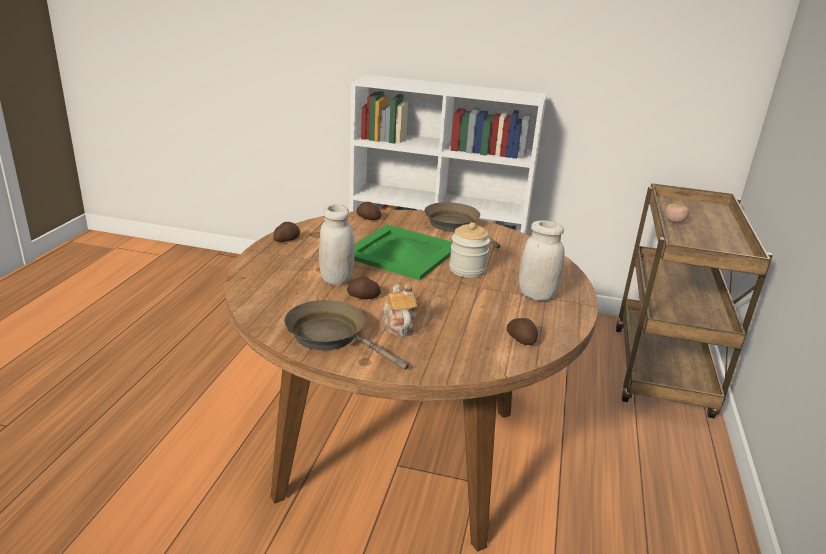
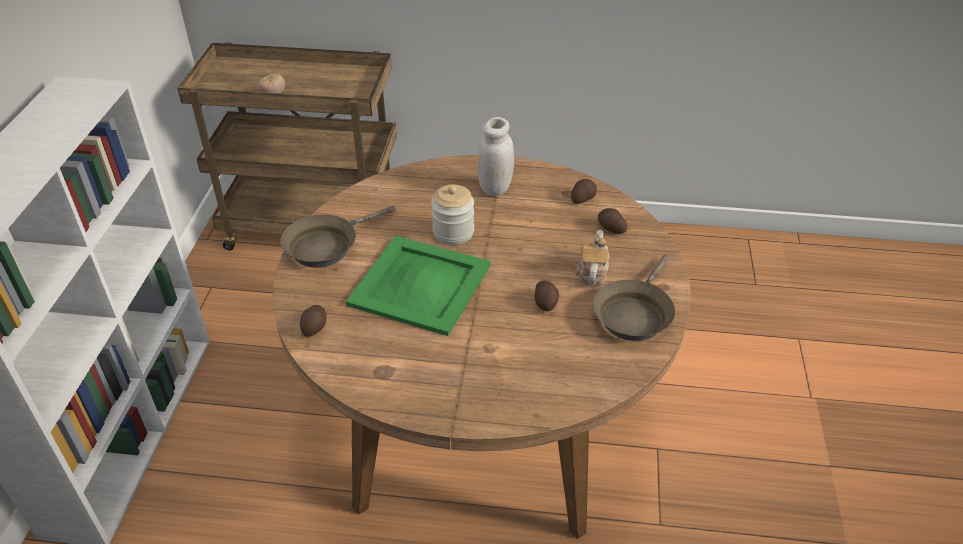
camera: 95 degrees left, 15 degrees up
potato [273,222,300,242] -> potato moved to [598,208,627,234]
white jar [319,204,355,285] -> none
teapot [382,283,417,336] -> teapot turned 120 degrees clockwise [575,230,610,286]

